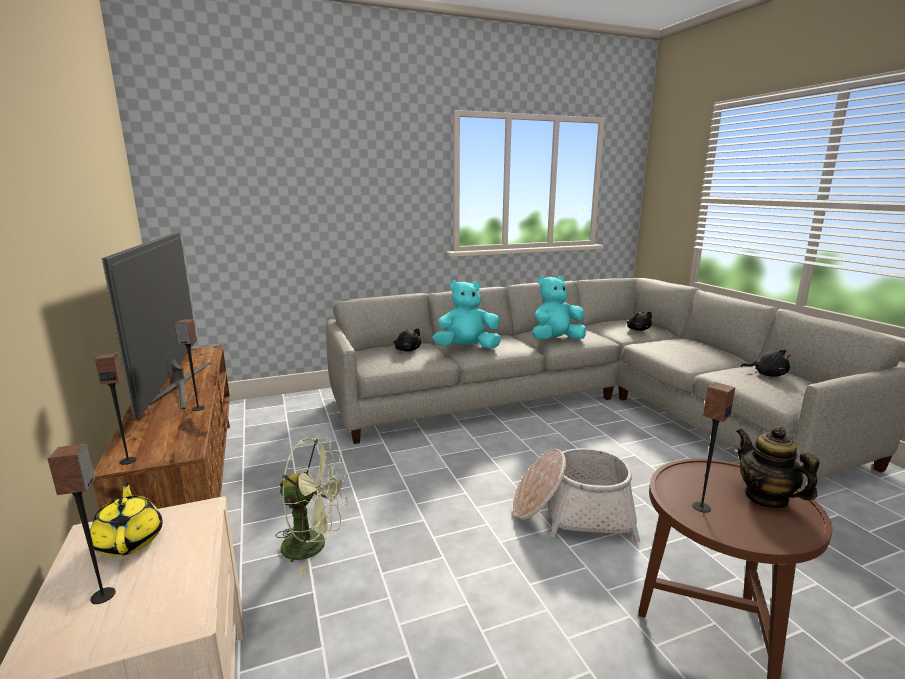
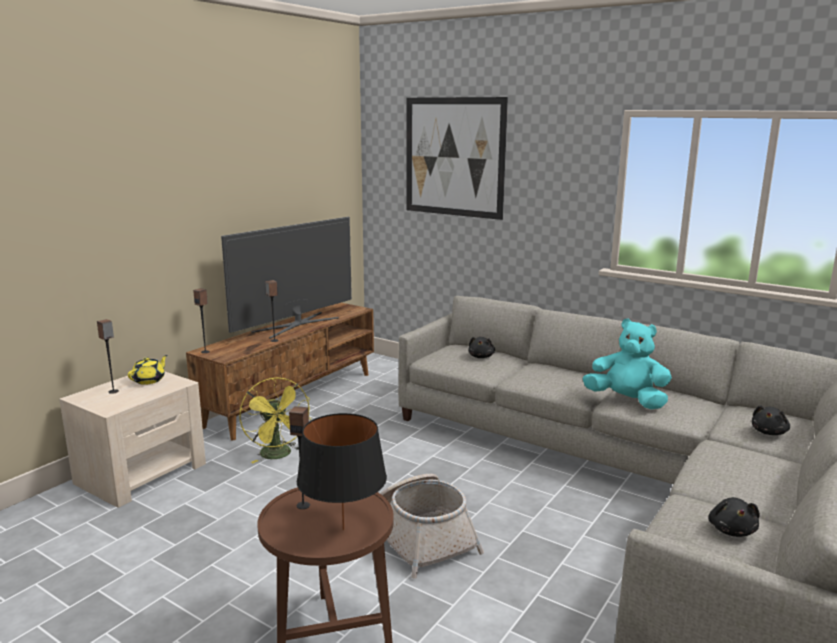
camera: 55 degrees right, 0 degrees up
green fan [276,437,348,574] -> yellow fan [239,378,310,463]
turquoise plush toy [433,280,501,349] -> none
teapot [736,426,819,509] -> black table lamp [297,413,387,530]
none -> picture [406,97,508,220]

